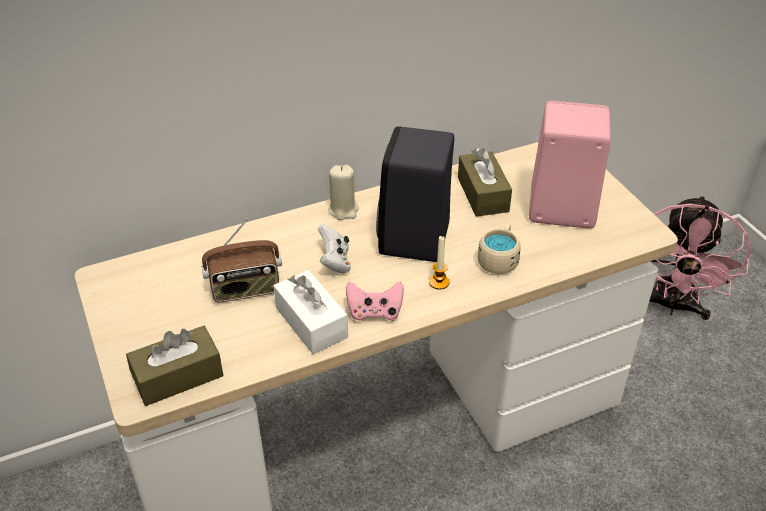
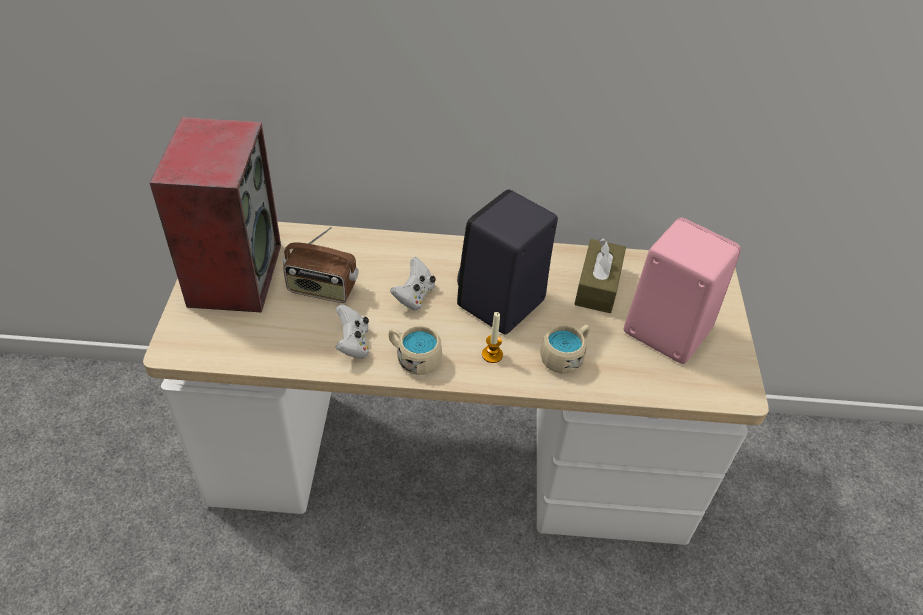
camera: 25 degrees right, 5 degrees up
brown tissue box [126,326,223,406] -> none
white tissue box [274,270,348,354] -> white game controller [335,304,369,358]
beige candle [328,165,359,220] -> none
pink game controller [346,281,404,321] -> beige mug [389,326,442,375]
pink fan [649,195,751,320] -> none
none -> speaker [150,117,281,312]

